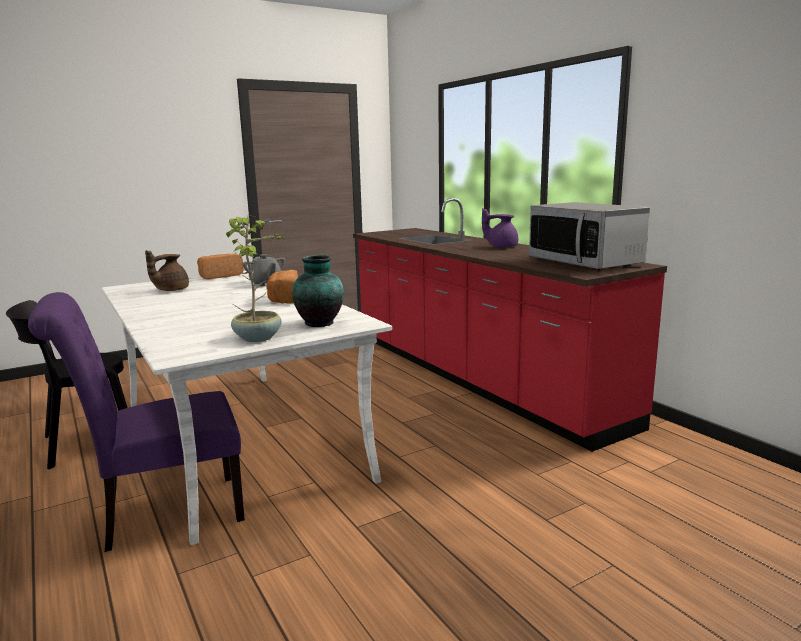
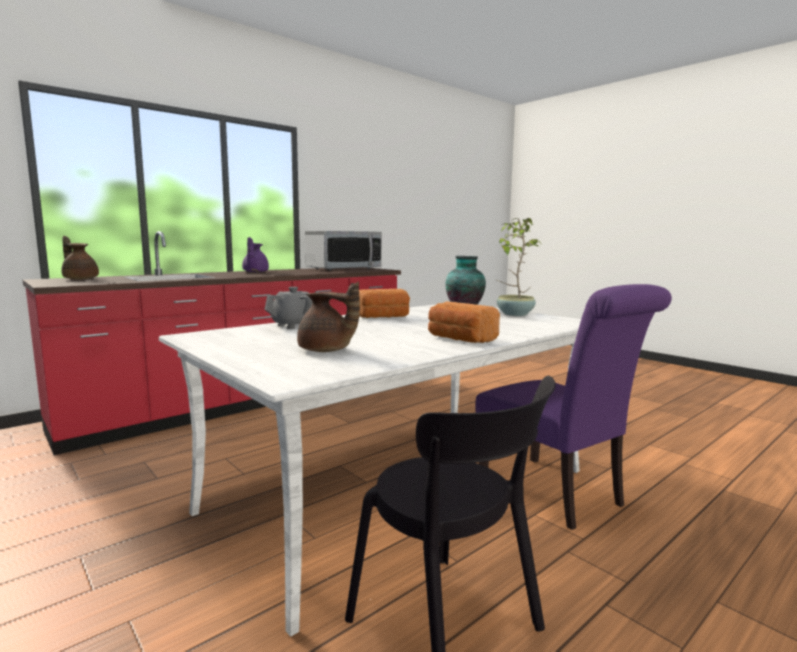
camera: 100 degrees left, 5 degrees down
bread [197,253,244,279] -> bread moved to [428,301,500,343]
none -> brown teapot [61,236,99,280]

